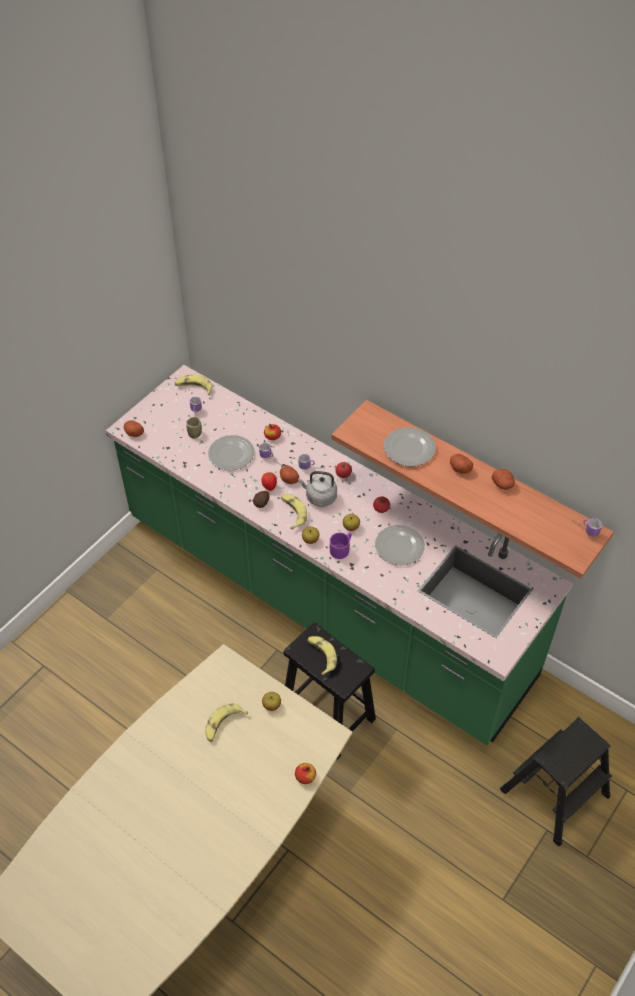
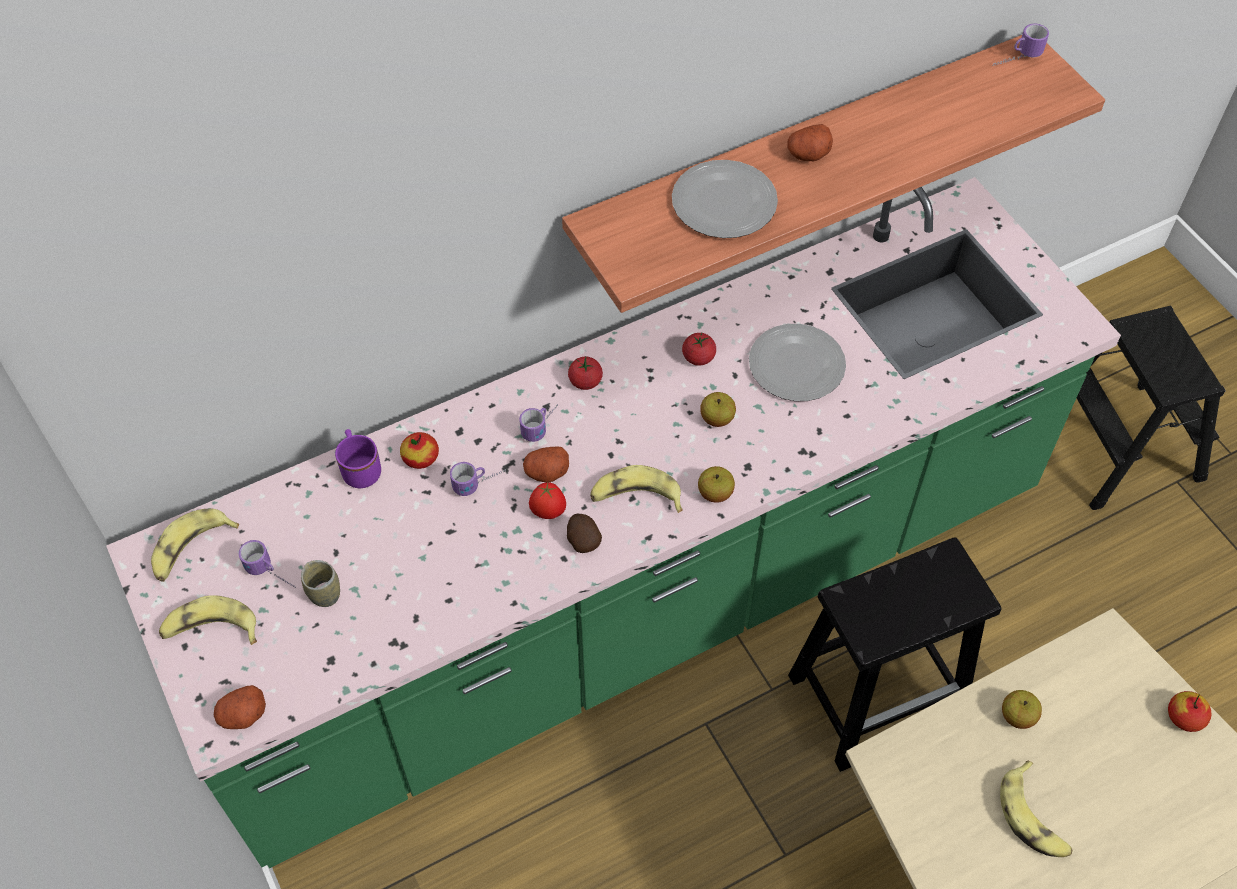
camera: 65 degrees left, 5 degrees up
plate [208,435,254,470] -> none
grey kettle [298,471,337,507] -> none
banana [307,636,337,676] -> banana moved to [159,595,257,645]
purple mug [330,532,351,559] -> purple mug moved to [335,429,381,488]
potato [492,469,515,490] -> none

